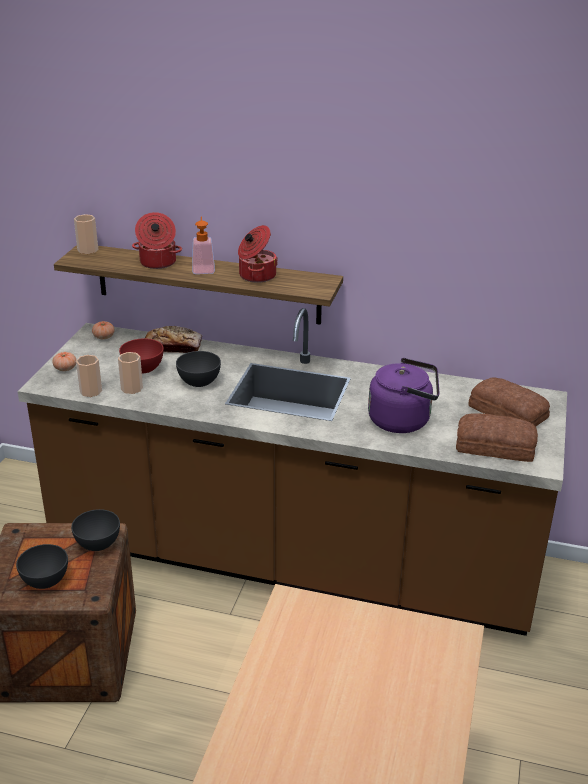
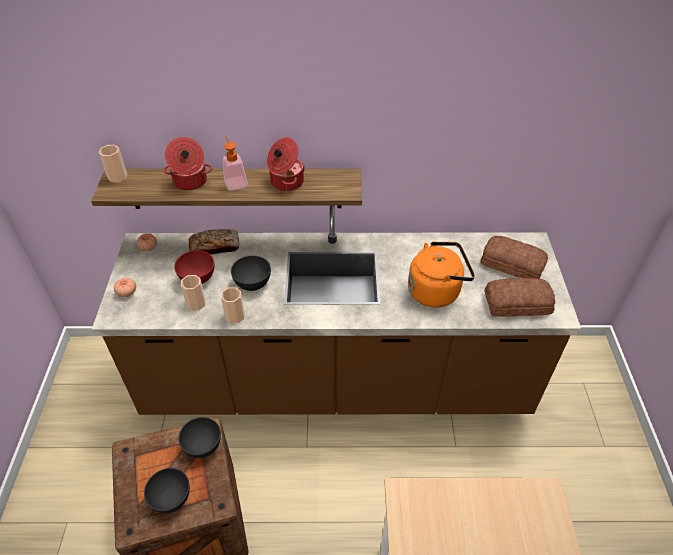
camera: 15 degrees left, 15 degrees up
cup [76,355,102,397] -> cup moved to [221,287,245,323]
purple kettle [368,358,439,433] -> orange kettle [408,241,475,308]

